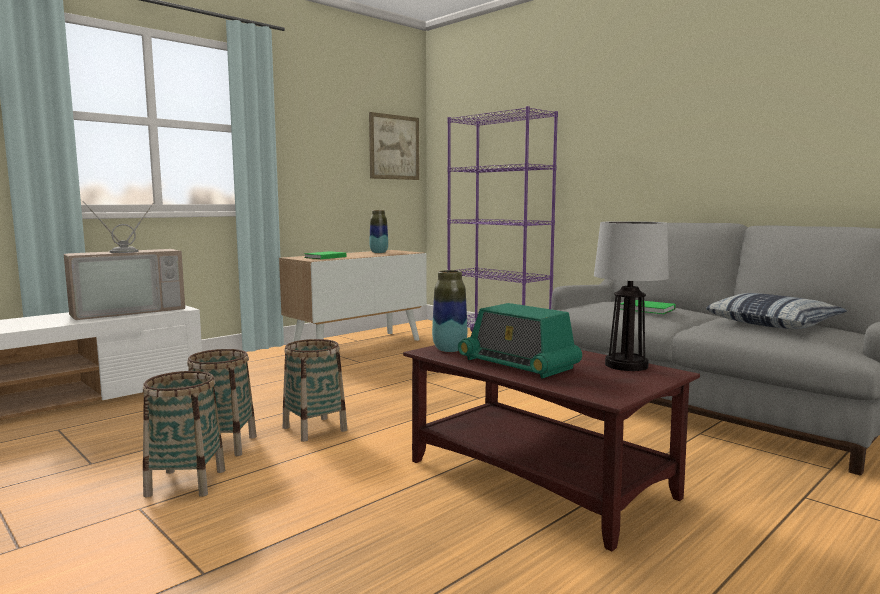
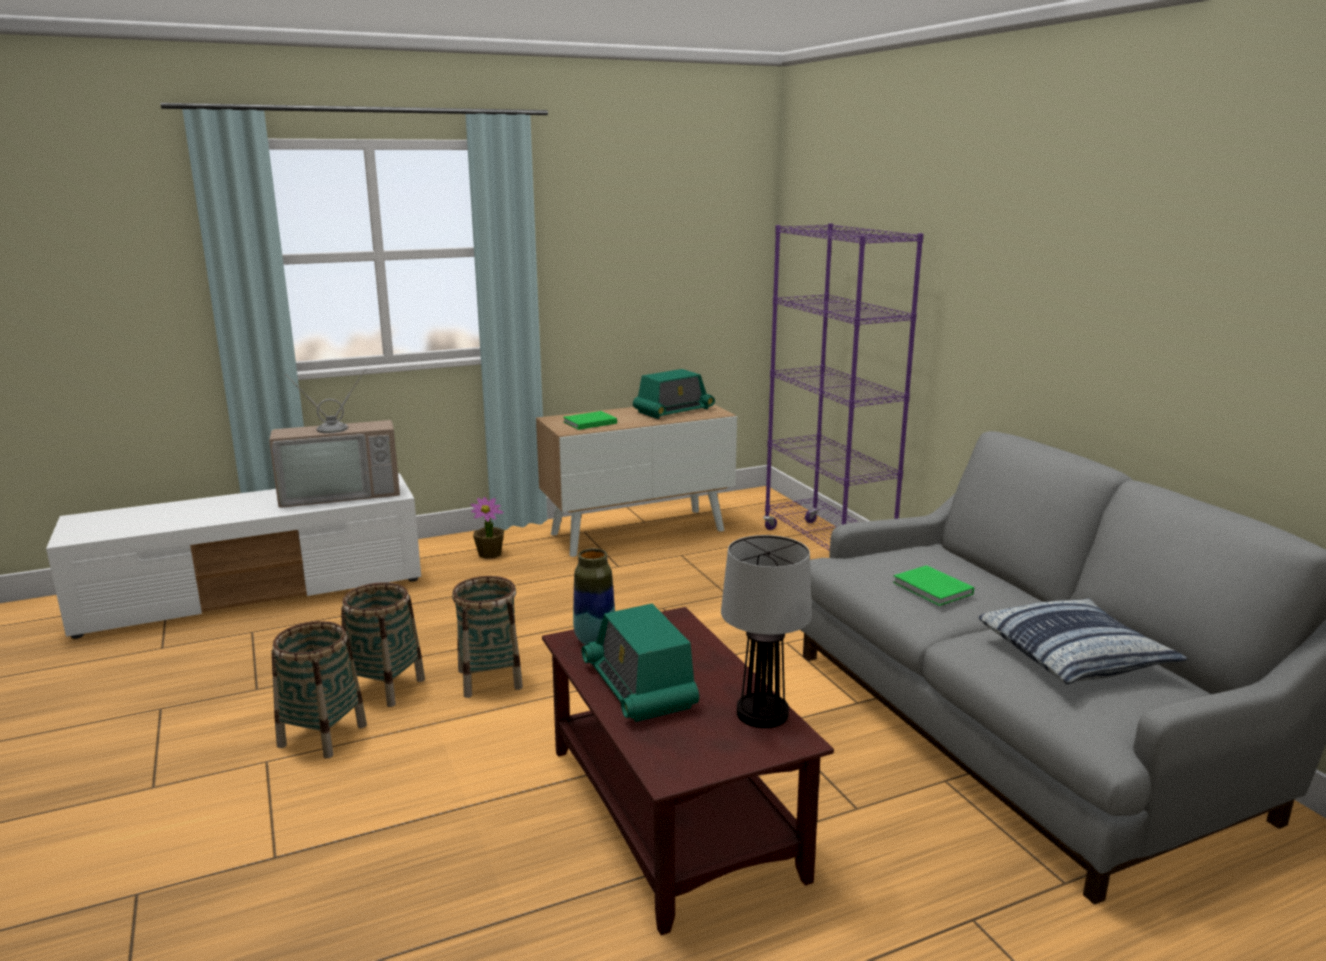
camera: 20 degrees right, 10 degrees up
picture [369,112,419,180] -> none
vase [369,210,388,253] -> radio [633,369,715,419]
none -> potted plant [471,497,504,559]

